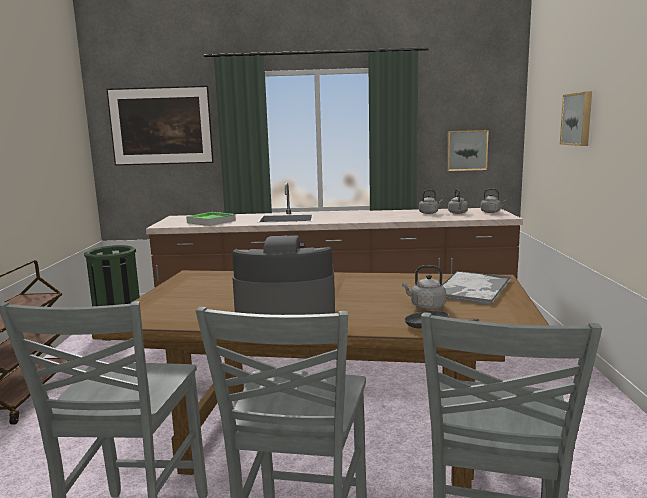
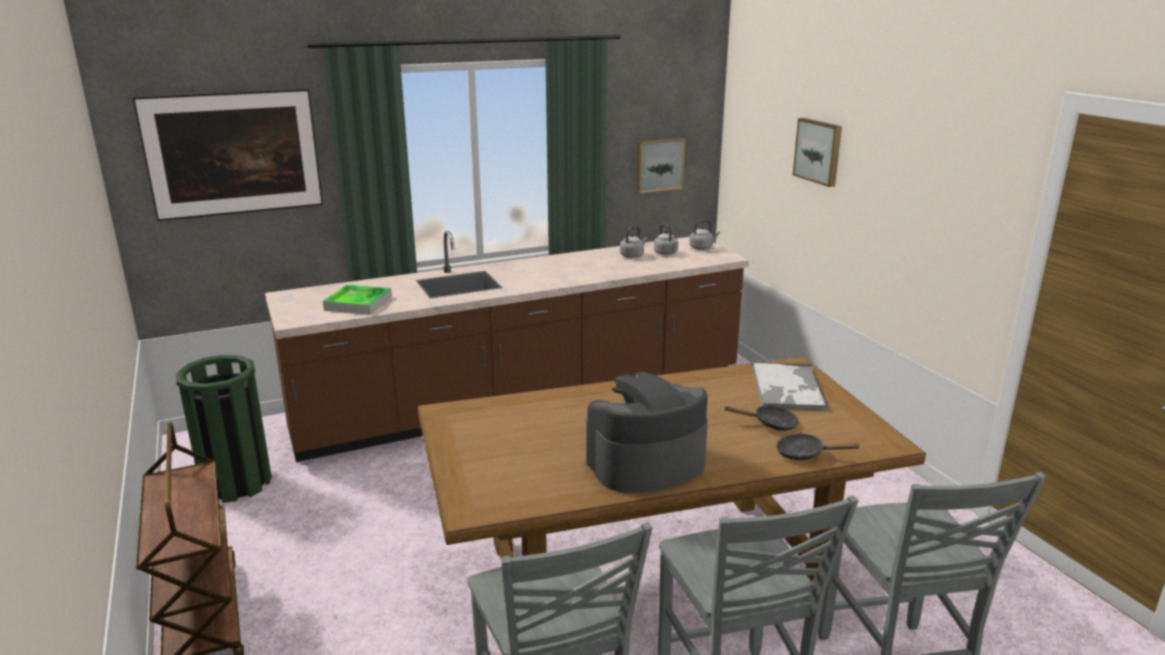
camera: 25 degrees left, 10 degrees up
grey kettle [402,265,446,309] -> black frying pan [725,406,799,431]

